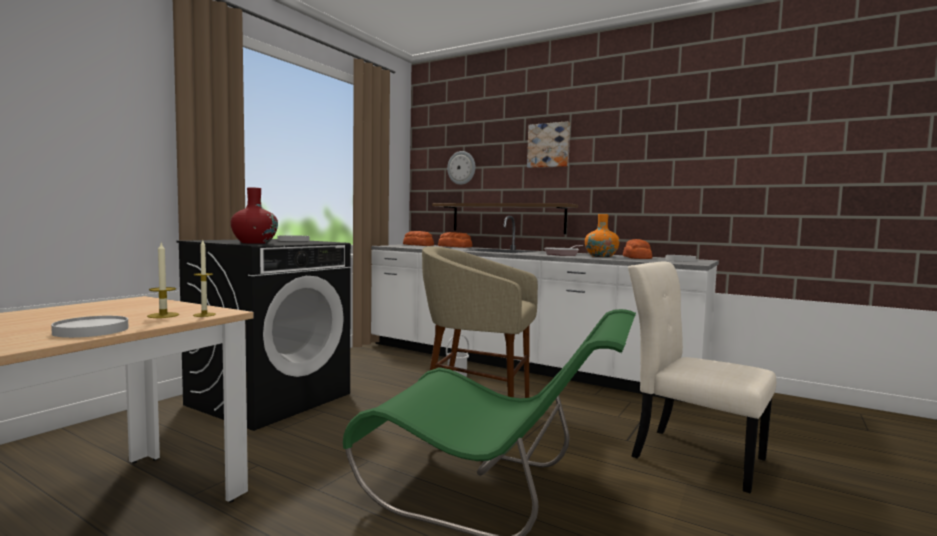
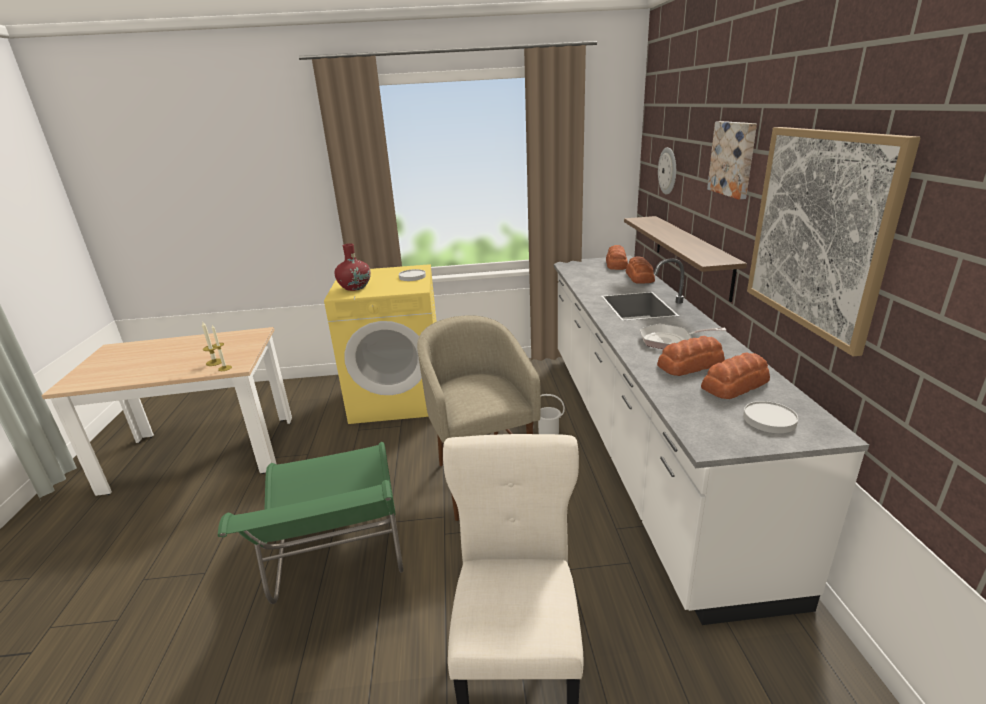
camera: 55 degrees right, 20 degrees up
white plate [51,316,129,338] -> none
black washing machine [176,239,351,431] -> yellow washing machine [324,264,437,424]
orange vase [585,214,620,257] -> bread [657,336,725,376]
none -> picture [747,127,921,356]

